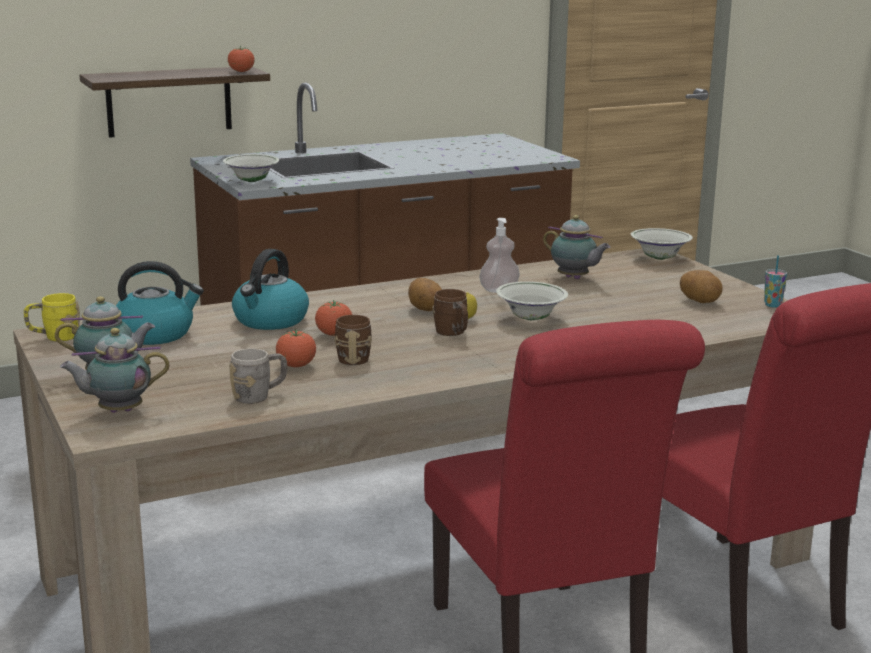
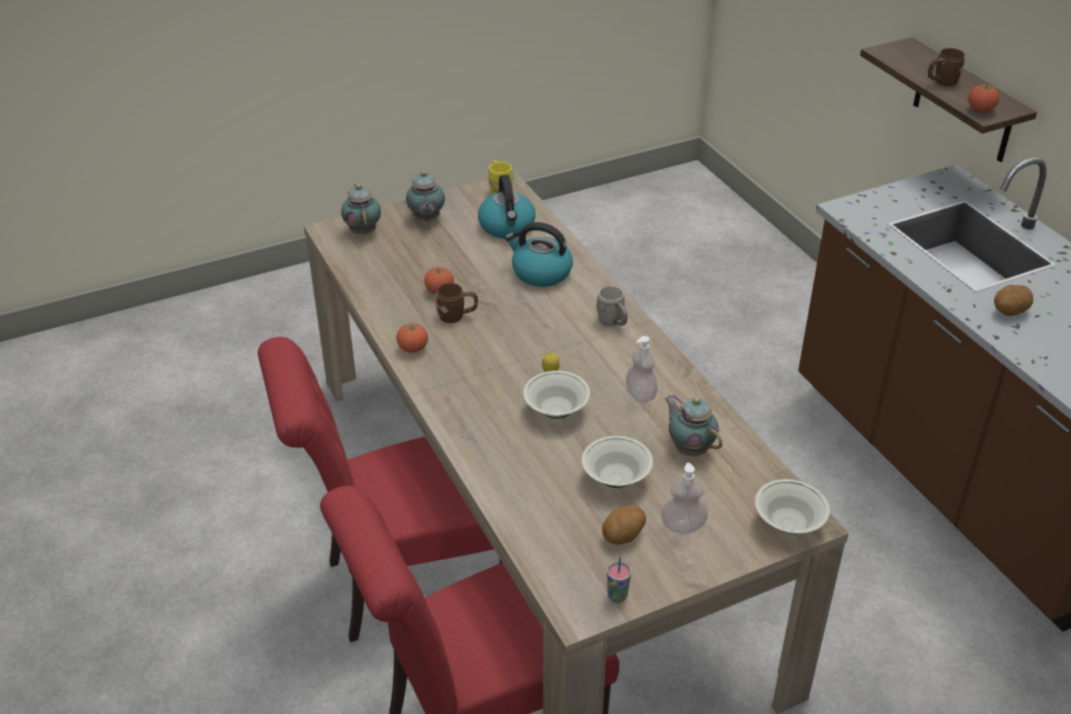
camera: 90 degrees right, 20 degrees up
white bowl [223,154,279,182] -> white bowl moved to [582,436,653,488]
grey mug [229,348,287,404] -> grey mug moved to [596,286,628,326]
tomato [315,300,352,336] -> tomato moved to [396,323,428,353]
potato [408,278,442,312] -> potato moved to [994,285,1033,316]
brown mug [432,289,468,336] -> brown mug moved to [928,48,965,86]
teapot [543,215,610,279] -> teapot turned 105 degrees clockwise [664,394,722,456]
none -> soap dispenser [661,463,708,534]

